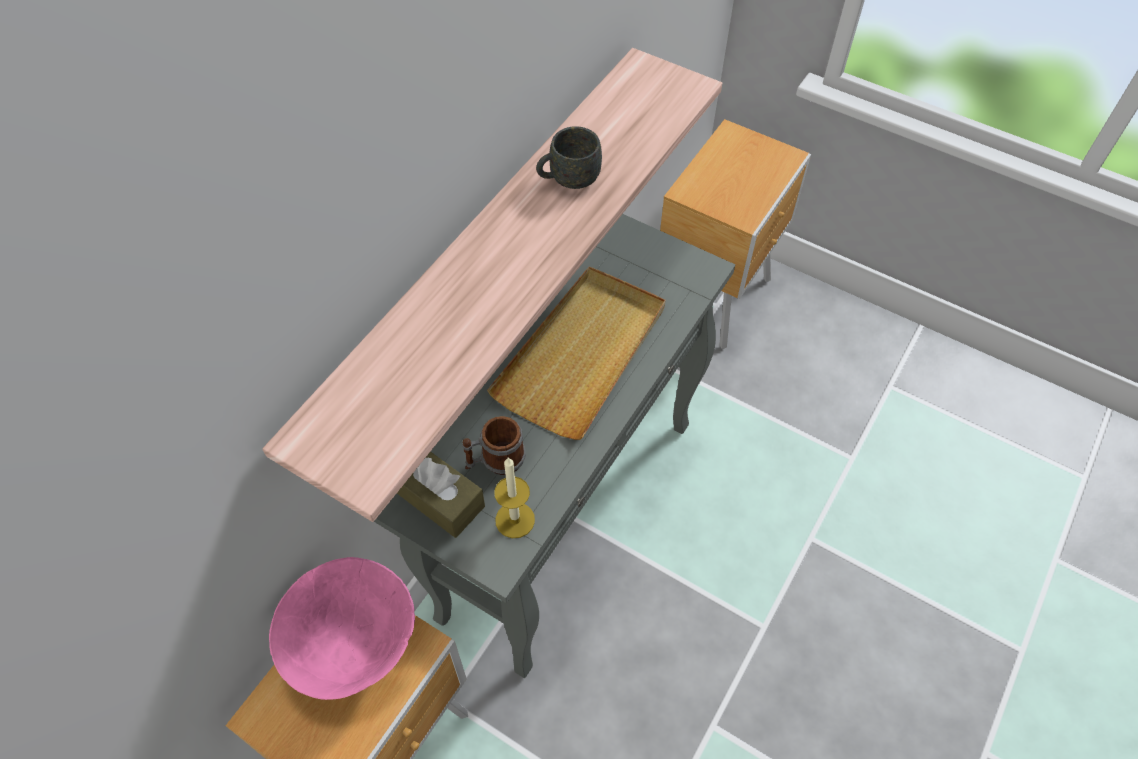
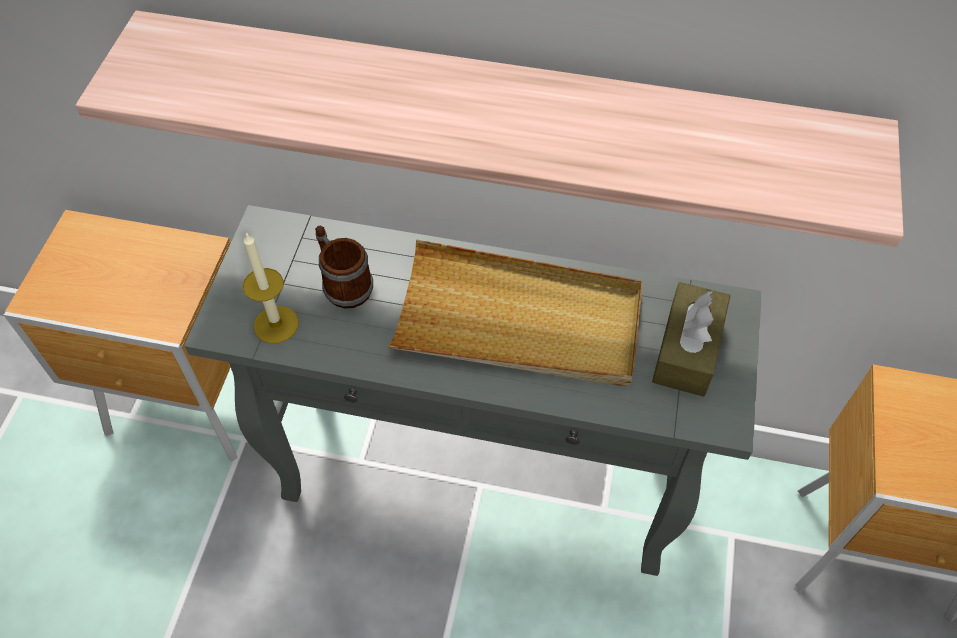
camera: 70 degrees right, 0 degrees up
pink bowl [269,557,415,700] -> none
brown tissue box [397,451,485,538] -> brown tissue box moved to [652,282,730,397]
grey mug [536,126,602,189] -> none

